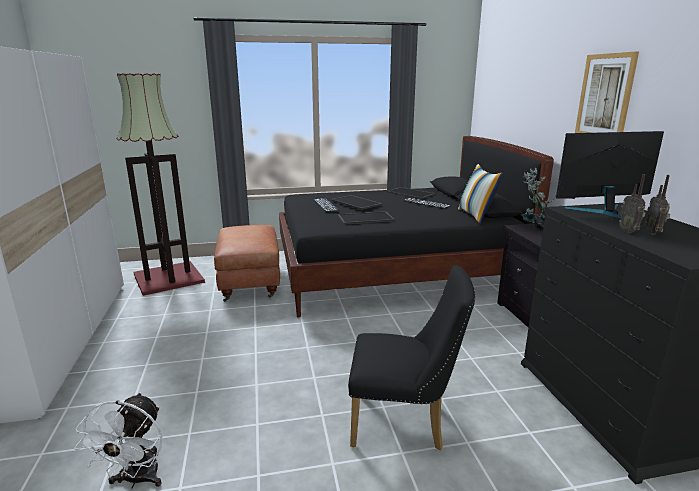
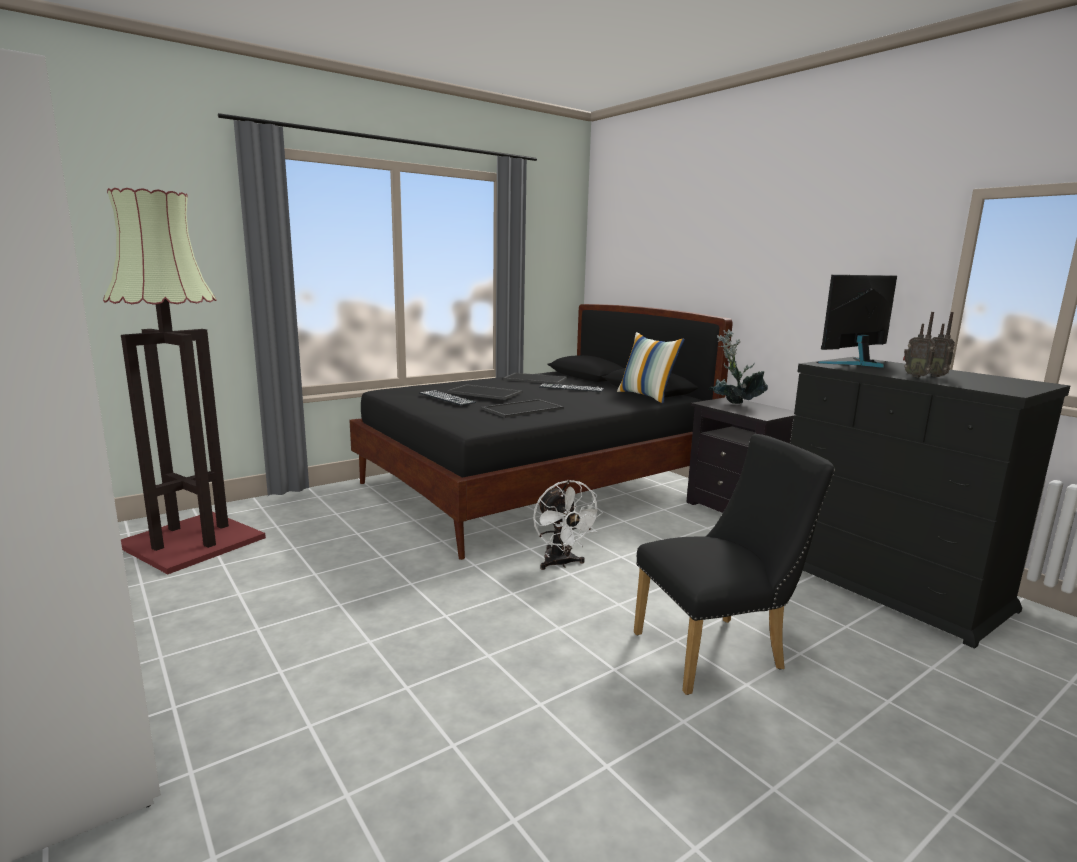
camera: 25 degrees left, 5 degrees down
white fan [74,392,163,488] -> white fan moved to [533,480,603,570]
brown ottoman [214,225,280,302] -> none
picture [575,51,639,133] -> none

